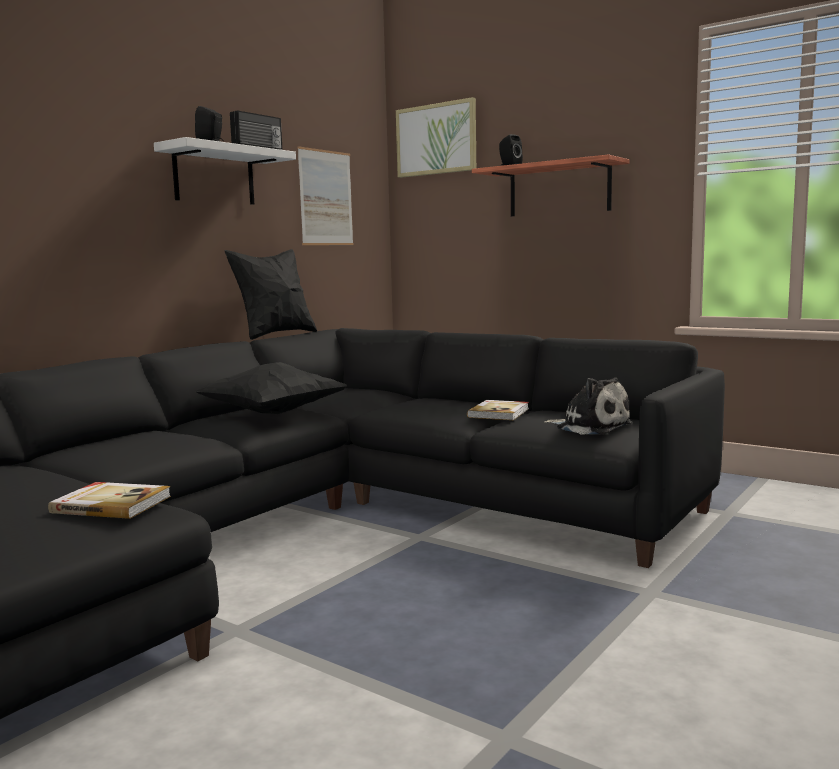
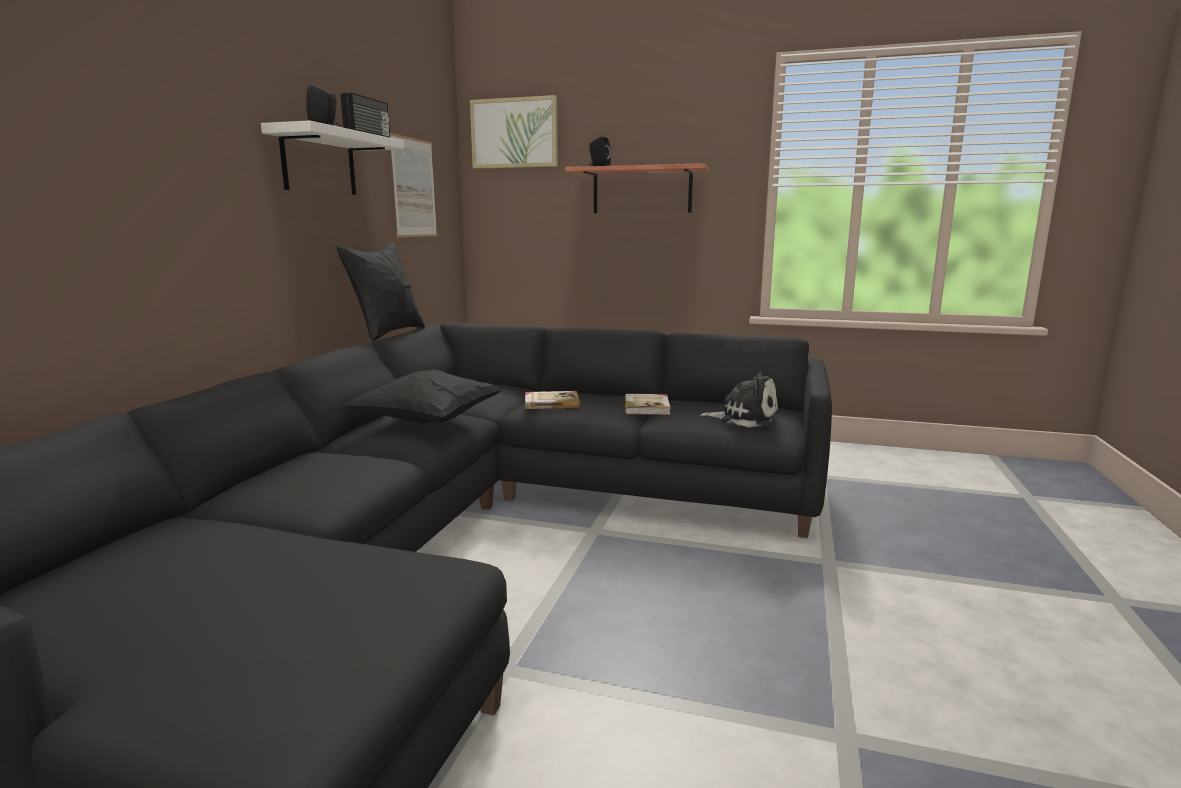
camera: 20 degrees left, 5 degrees up
book [48,482,171,519] -> book moved to [525,391,580,409]

